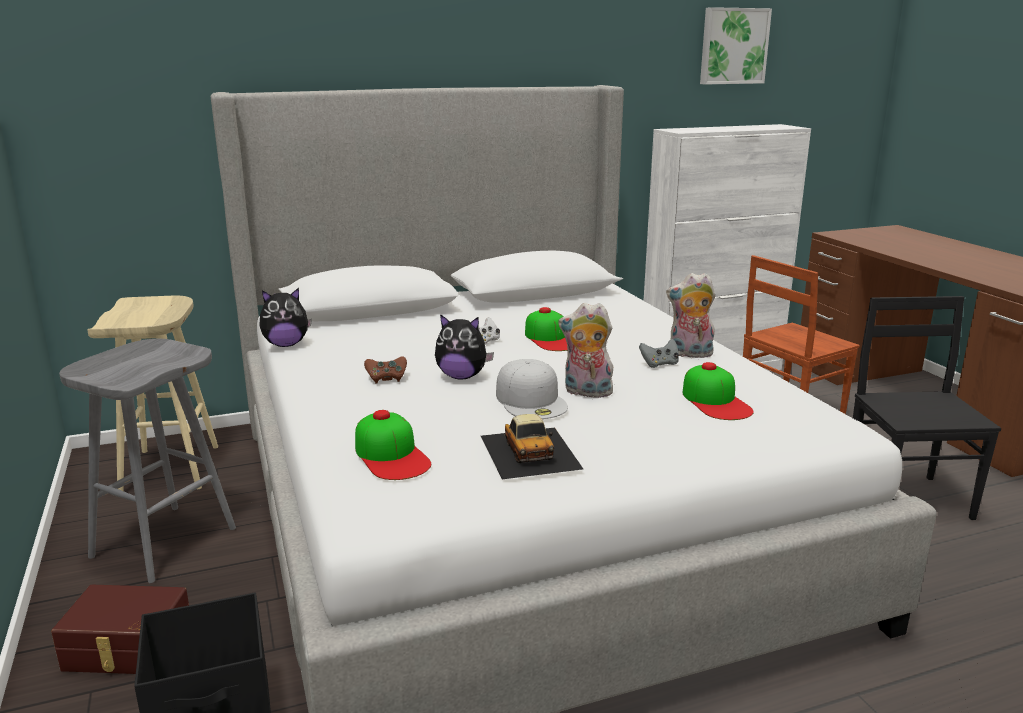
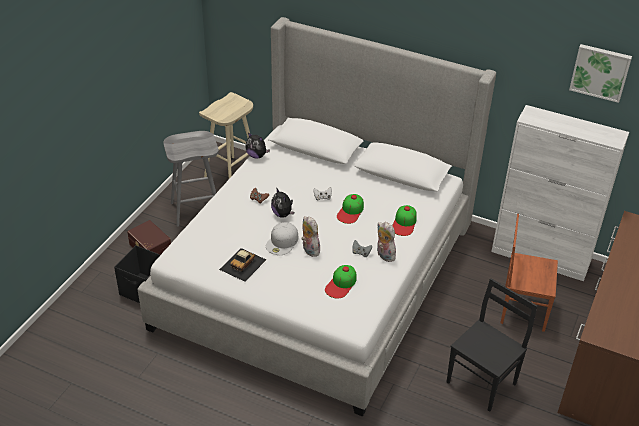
camera: 45 degrees right, 20 degrees up
cap [355,410,431,480] -> cap moved to [392,205,417,236]

